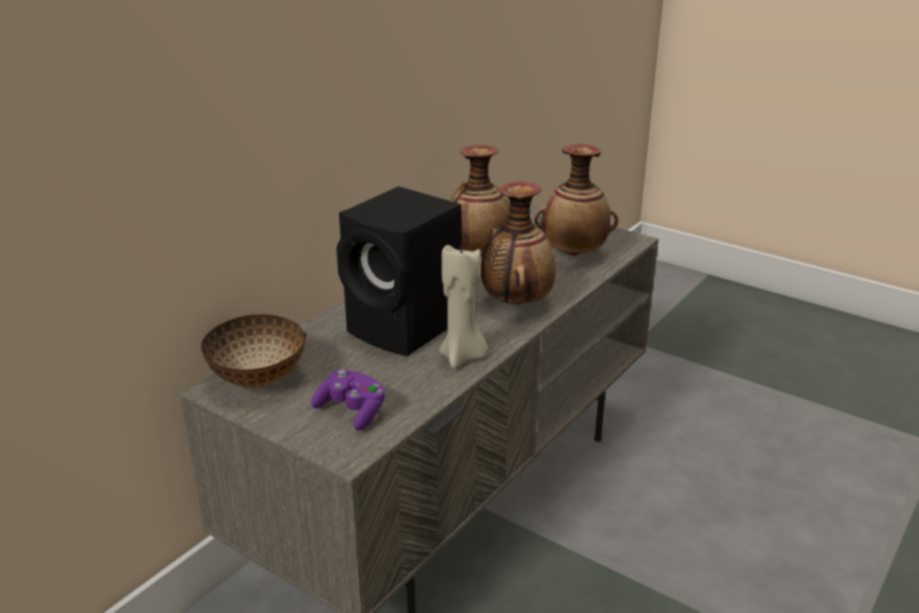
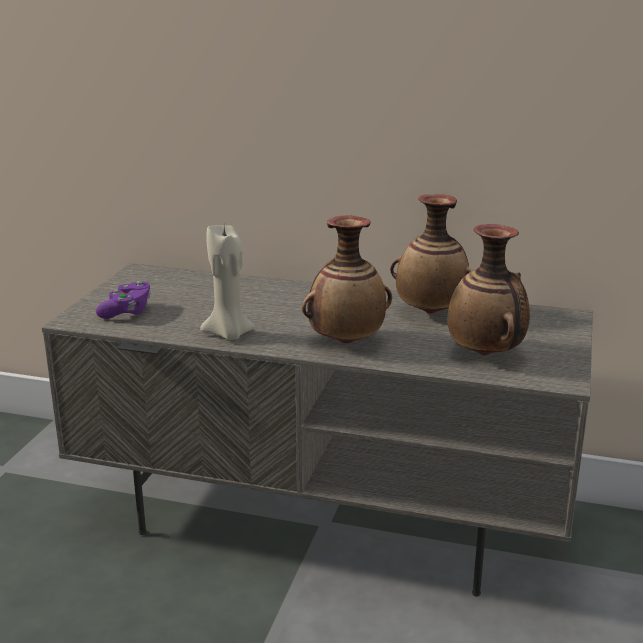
camera: 70 degrees right, 5 degrees down
bowl [201,314,307,388] -> none
black speaker [336,186,461,356] -> none

